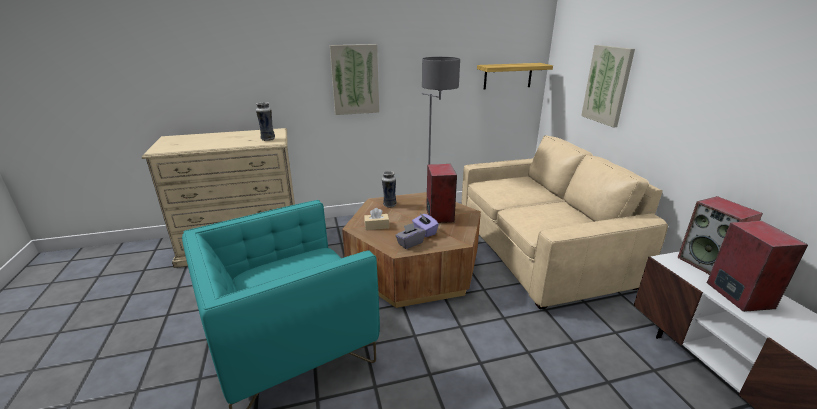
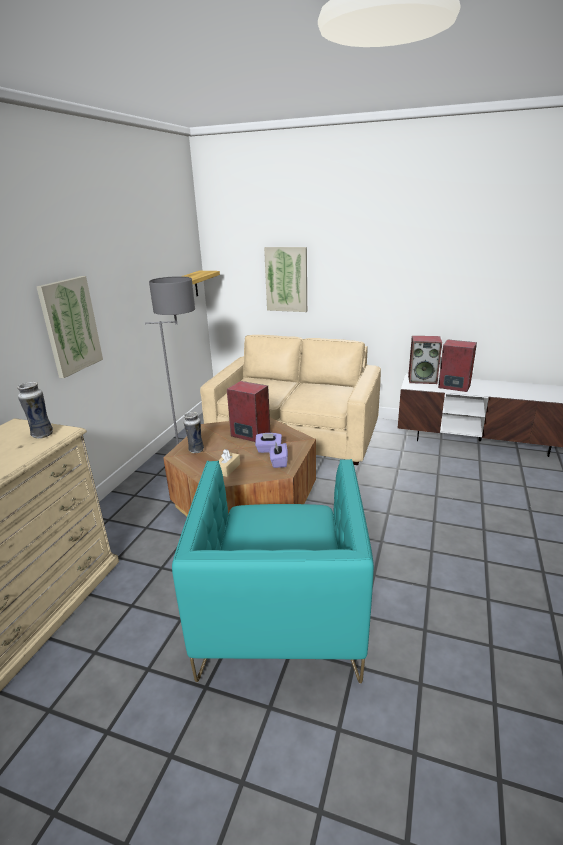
camera: 55 degrees left, 0 degrees up
grey tissue box [395,223,426,249] -> purple tissue box [270,443,288,468]

